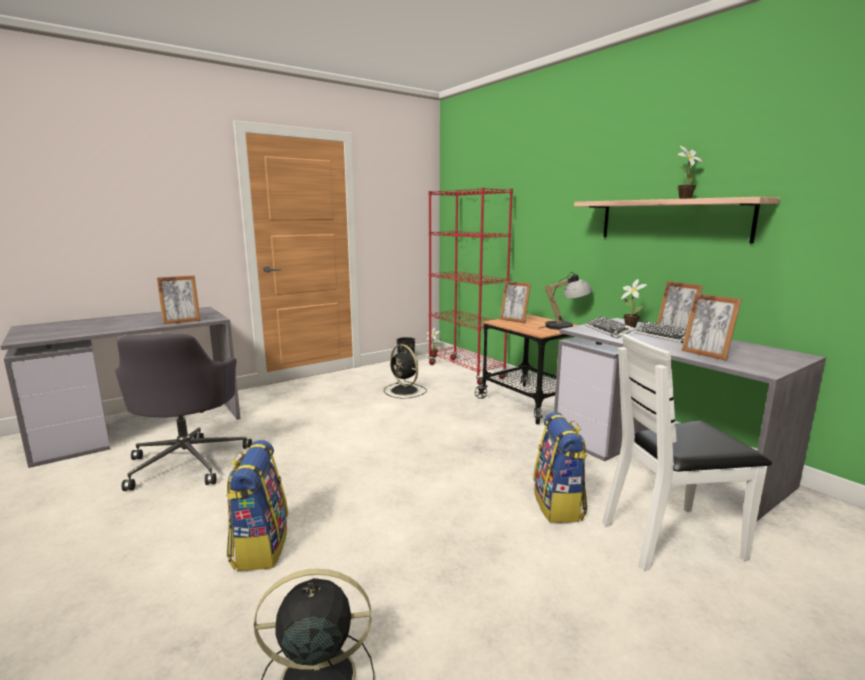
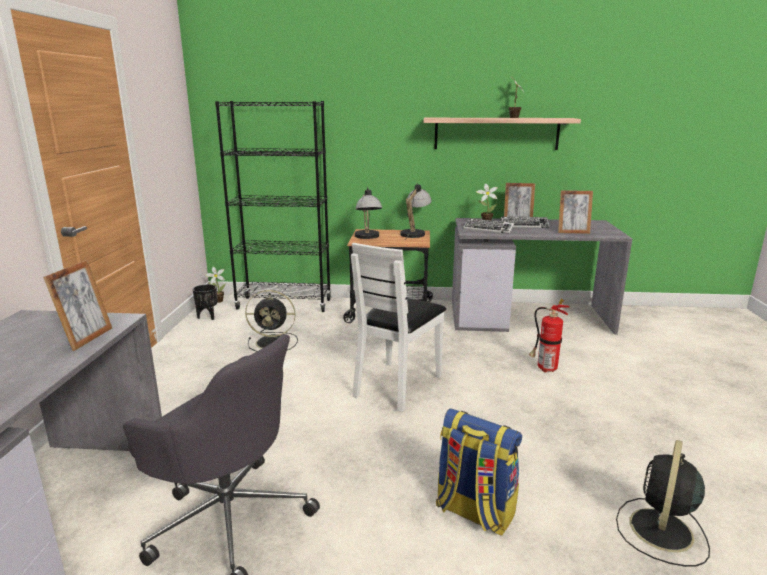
camera: 50 degrees left, 5 degrees up
red bookcase [428,187,513,385] -> black bookcase [215,101,331,312]
picture frame [500,281,531,323] -> table lamp [355,187,382,239]
backpack [533,412,587,523] -> fire extinguisher [529,299,570,372]
white chair [602,334,772,571] -> white chair moved to [351,243,446,412]

